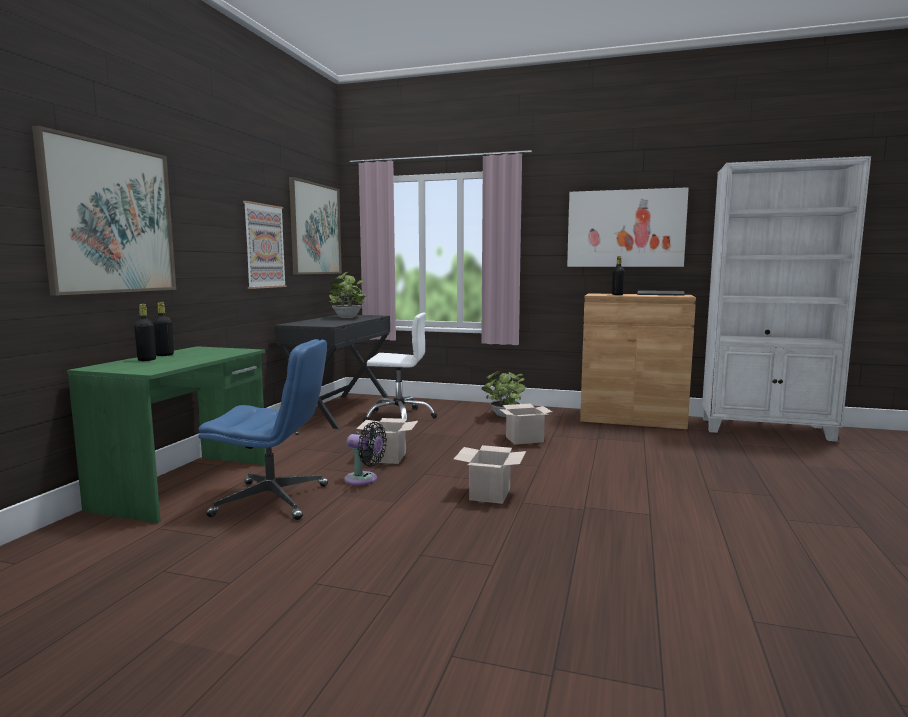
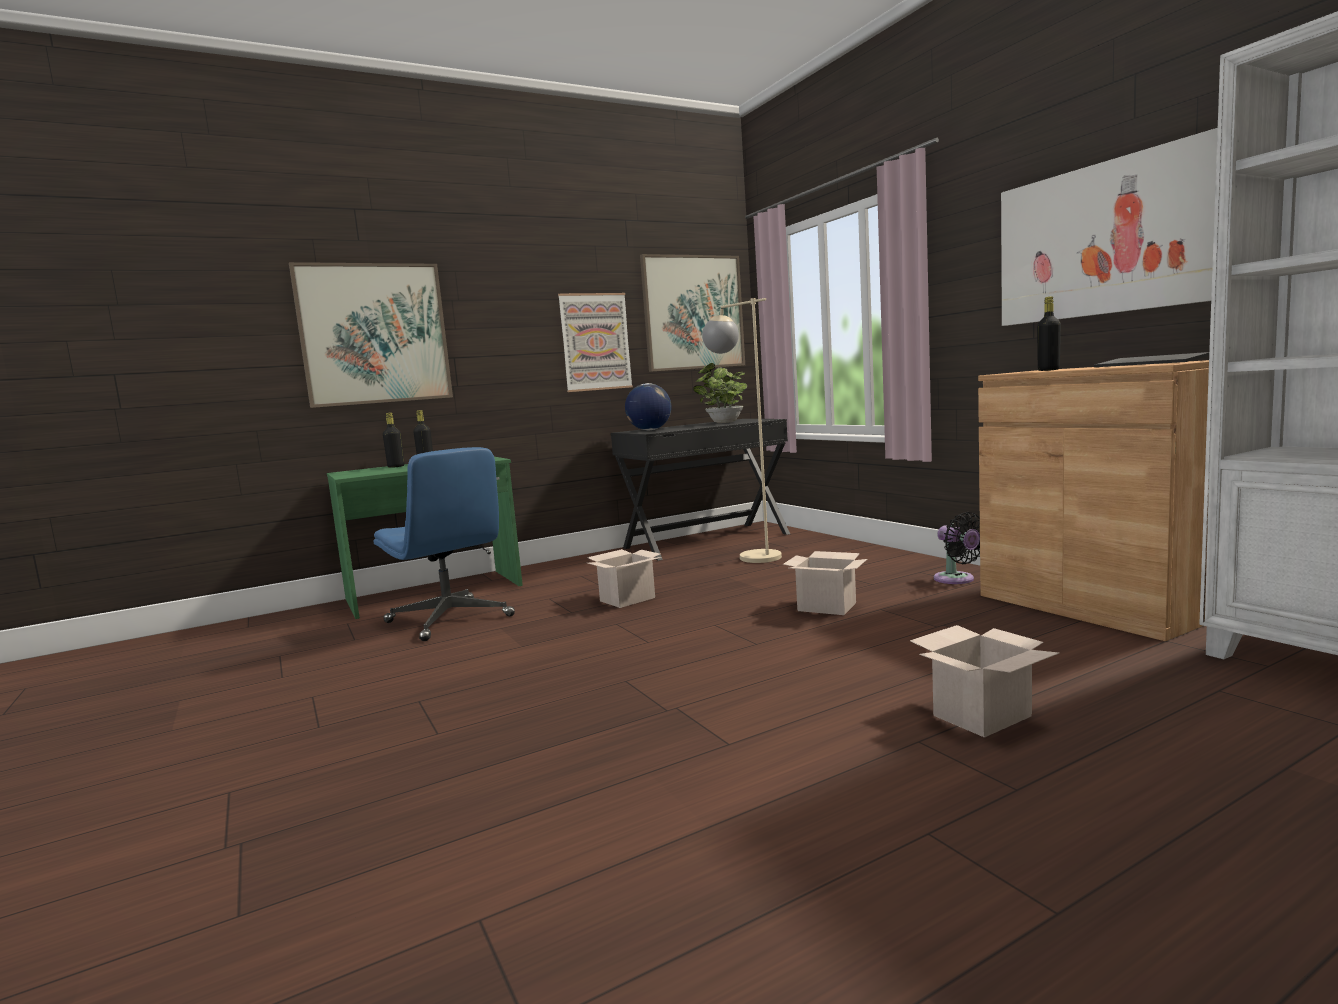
camera: 45 degrees right, 0 degrees up
black fan [344,422,387,485] -> black fan moved to [934,512,980,584]
white office chair [363,313,437,422] -> beige floor lamp [702,298,782,563]
cardboard box [454,445,526,504] -> cardboard box moved to [910,625,1059,738]
potted plant [481,371,525,417] -> none
none -> globe [625,383,672,430]

